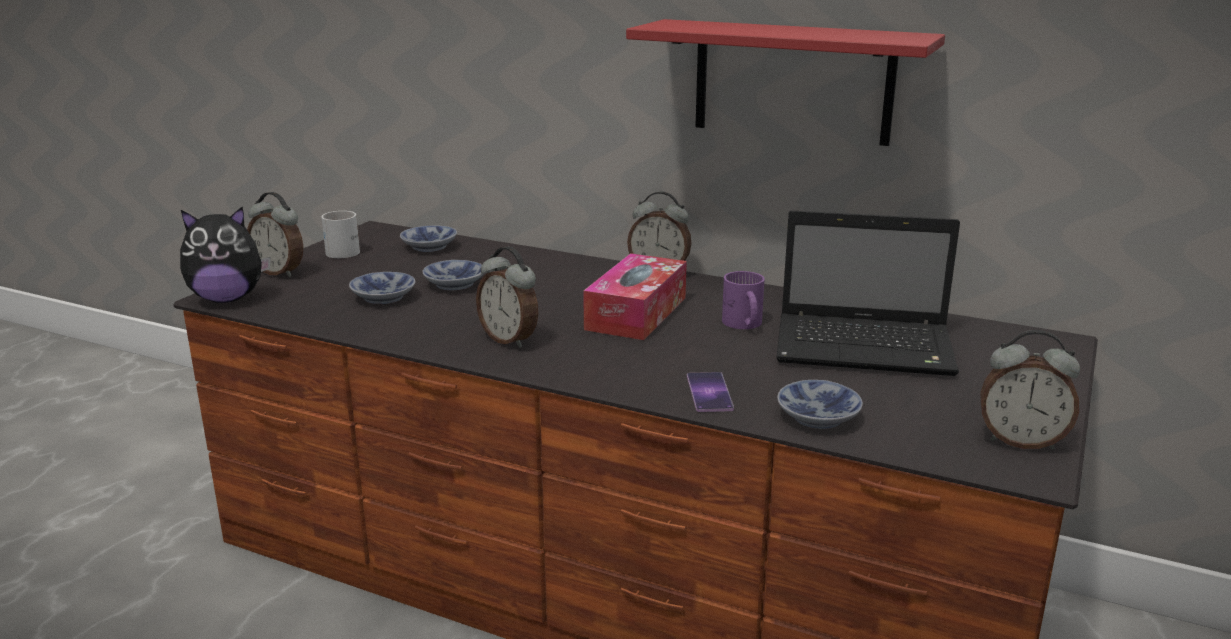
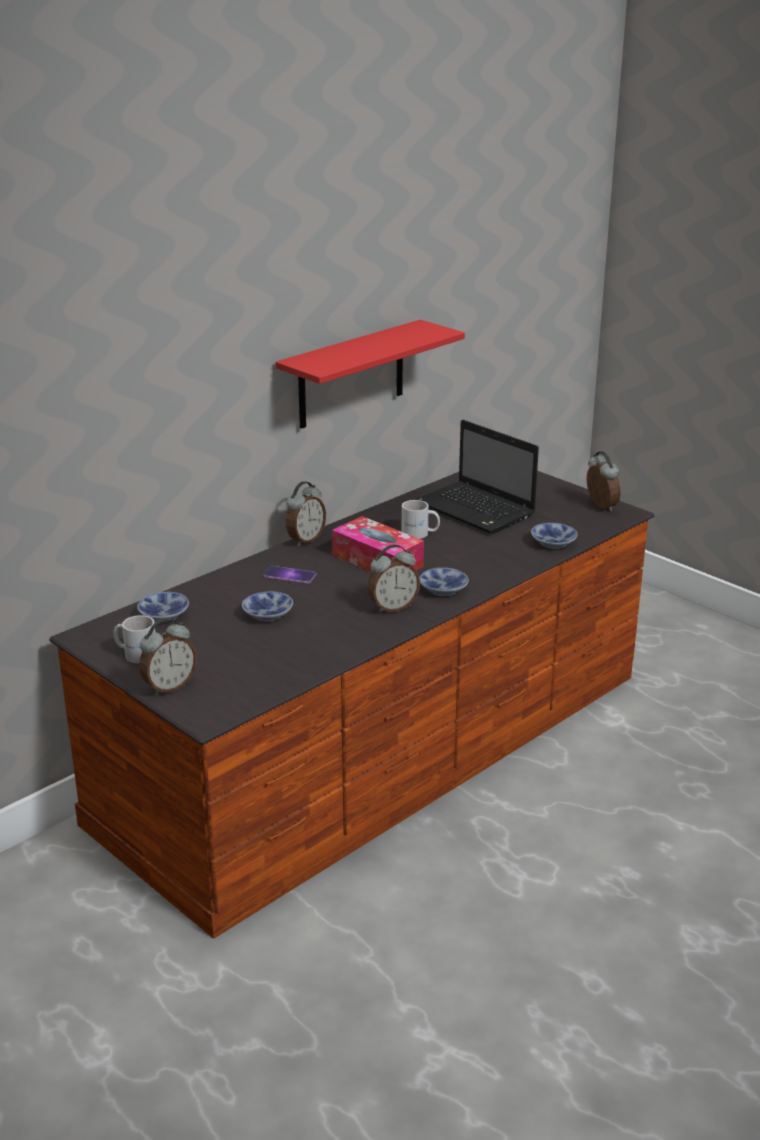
camera: 70 degrees left, 5 degrees up
plush toy [180,207,271,303] -> none
bowl [349,272,416,304] -> bowl moved to [420,568,469,596]
phone [687,372,734,412] -> phone moved to [263,566,316,583]
purple mug [722,271,765,329] -> white mug [402,500,440,539]
laptop [776,210,960,376] -> laptop turned 105 degrees clockwise [414,420,539,534]
alarm clock [980,330,1080,449] -> alarm clock turned 60 degrees counterclockwise [587,451,621,511]

